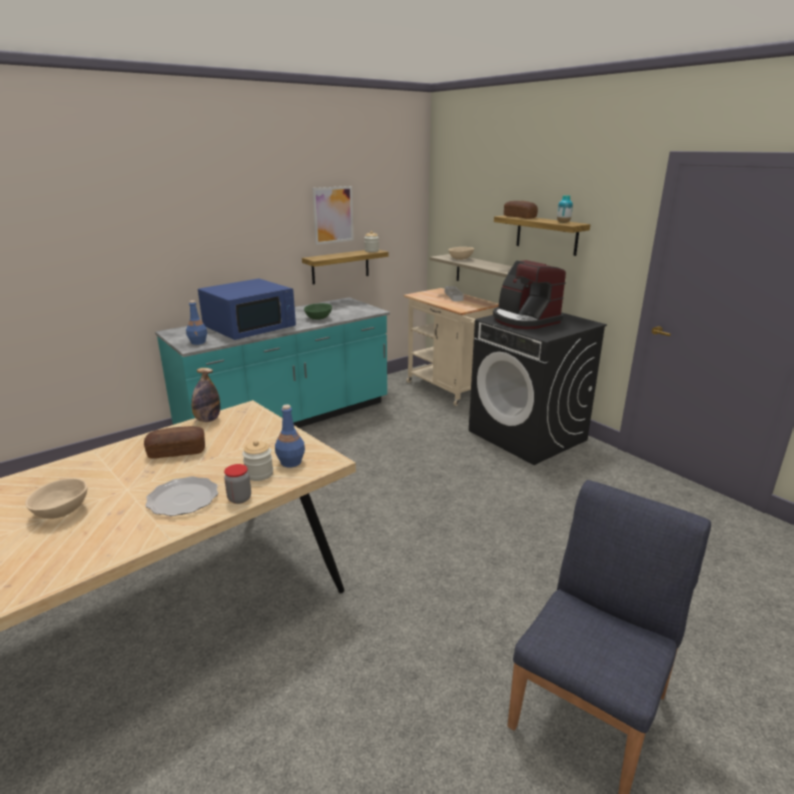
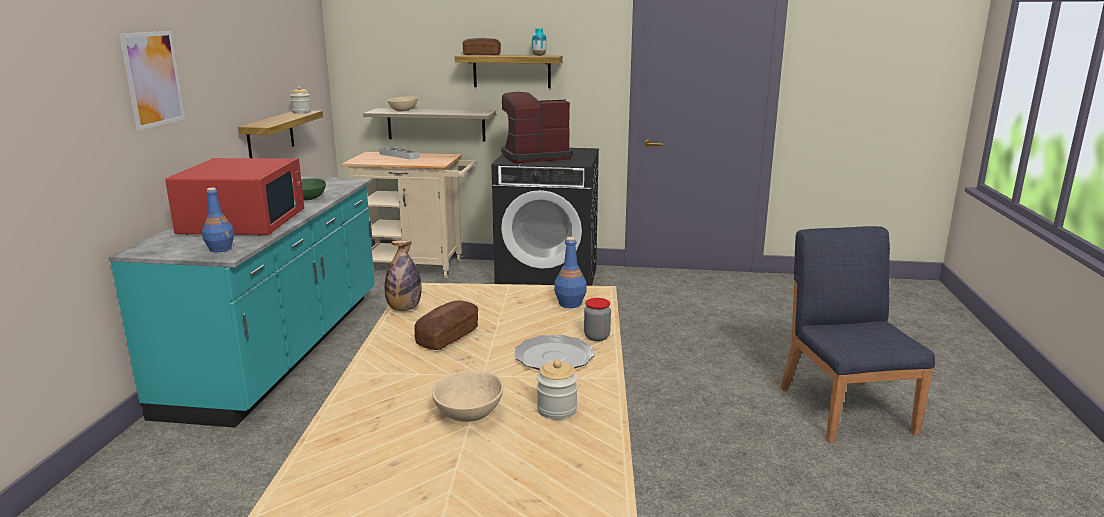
camera: 45 degrees left, 5 degrees down
blue microwave [198,278,296,340] -> red microwave [165,158,304,235]
jar [242,440,273,481] -> jar moved to [537,360,578,420]
picture [312,186,354,245] -> picture moved to [119,31,185,130]
coffee machine [493,260,566,329] -> coffee machine turned 150 degrees clockwise [501,92,573,163]

